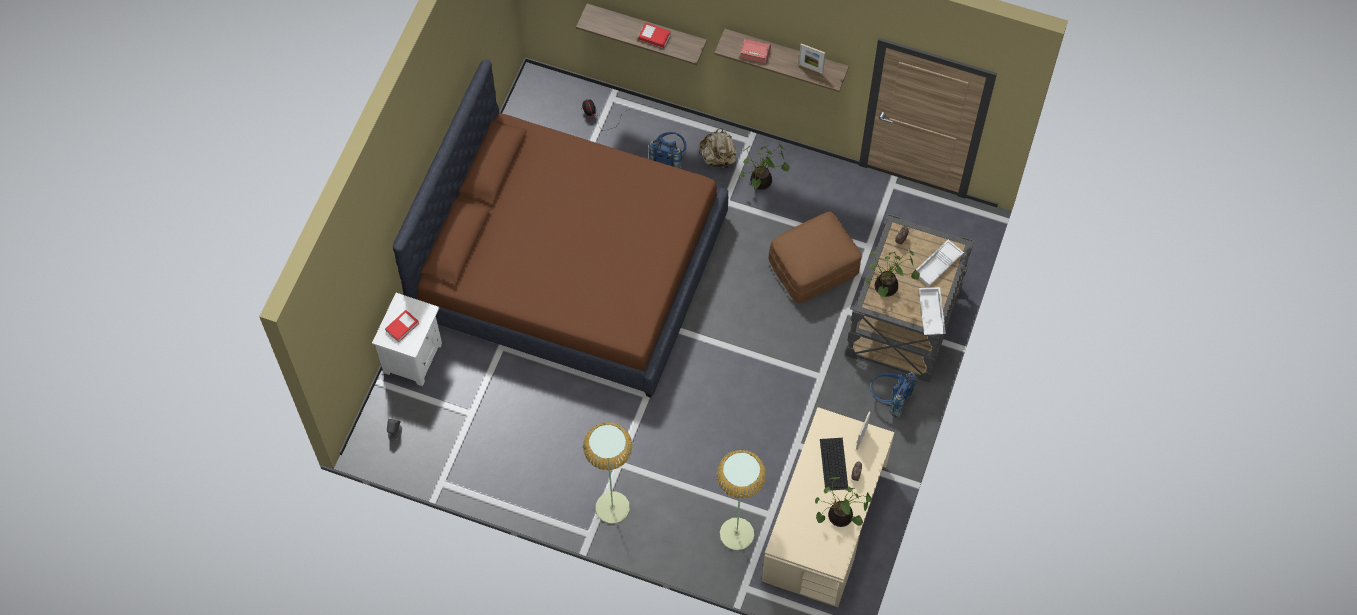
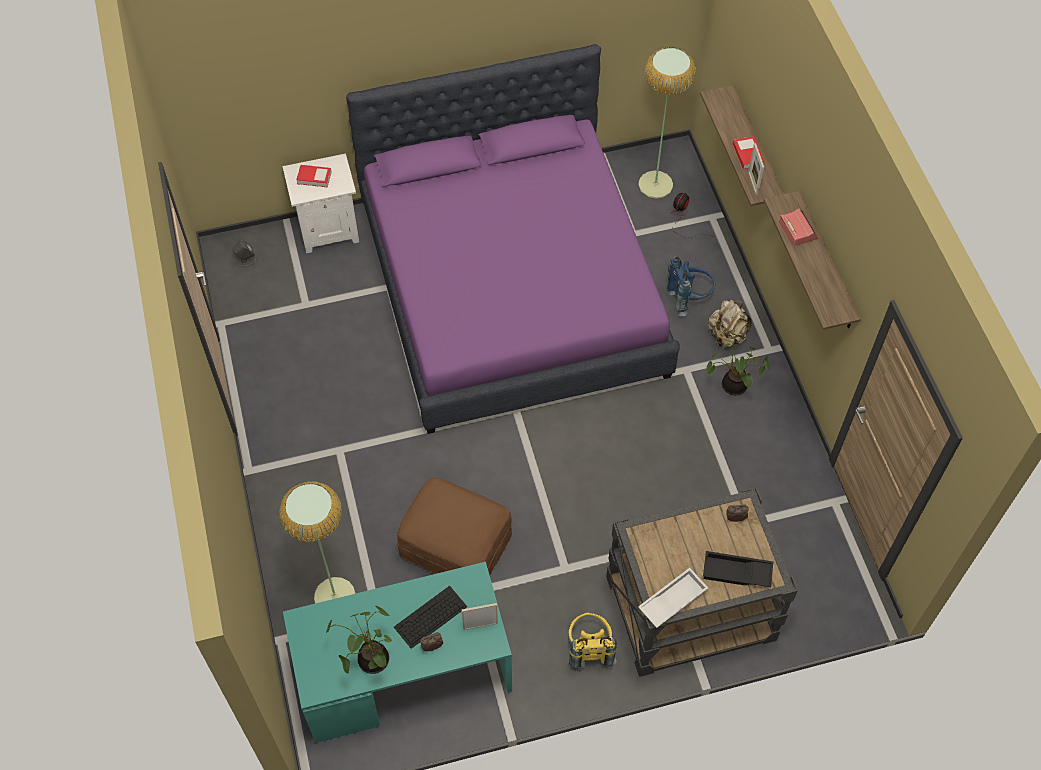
camera: 55 degrees right, 5 degrees down
brown bed [393,59,728,398] -> purple bed [346,44,680,434]
floor lamp [583,422,632,524] -> floor lamp moved to [638,47,696,199]
beige desk [762,407,894,607] -> turquoise desk [283,562,512,743]
brown ottoman [768,212,862,304] -> brown ottoman moved to [397,477,512,575]
picture frame [799,43,825,74] -> picture frame moved to [748,143,764,195]
potted plant [865,249,920,297] -> none
blue backpack [870,372,917,417] -> yellow backpack [568,613,617,671]
white tray [916,240,964,286] -> black tray [703,551,773,587]

